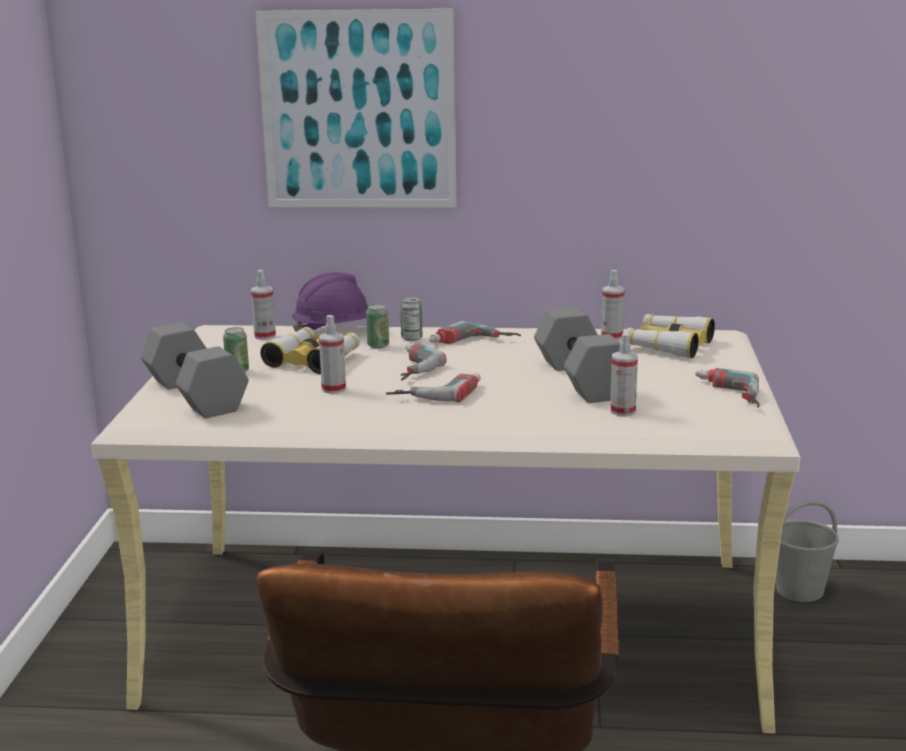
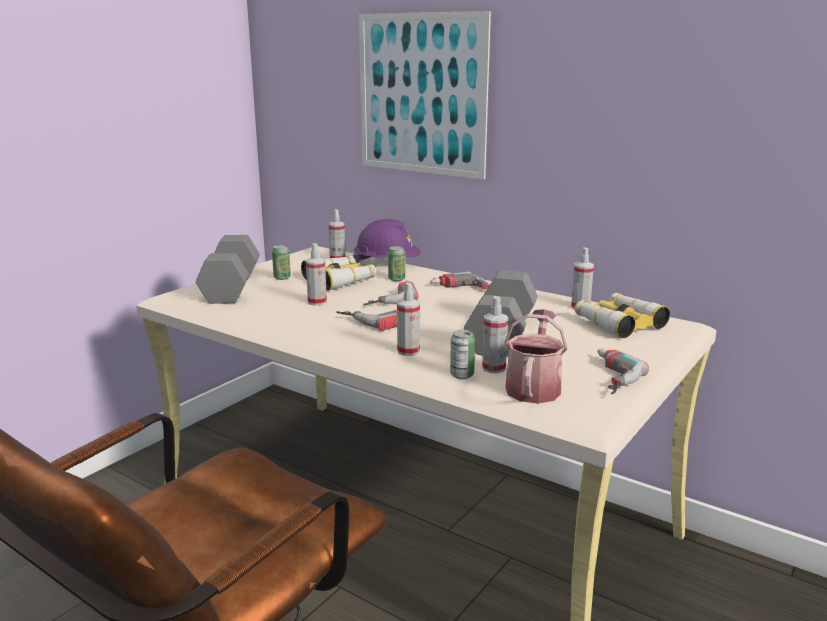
camera: 30 degrees right, 0 degrees up
can [400,297,423,341] -> can moved to [450,330,475,379]
grey bucket [776,500,839,602] -> none
none -> spray bottle [397,282,420,356]
none -> watering can [504,309,568,404]

